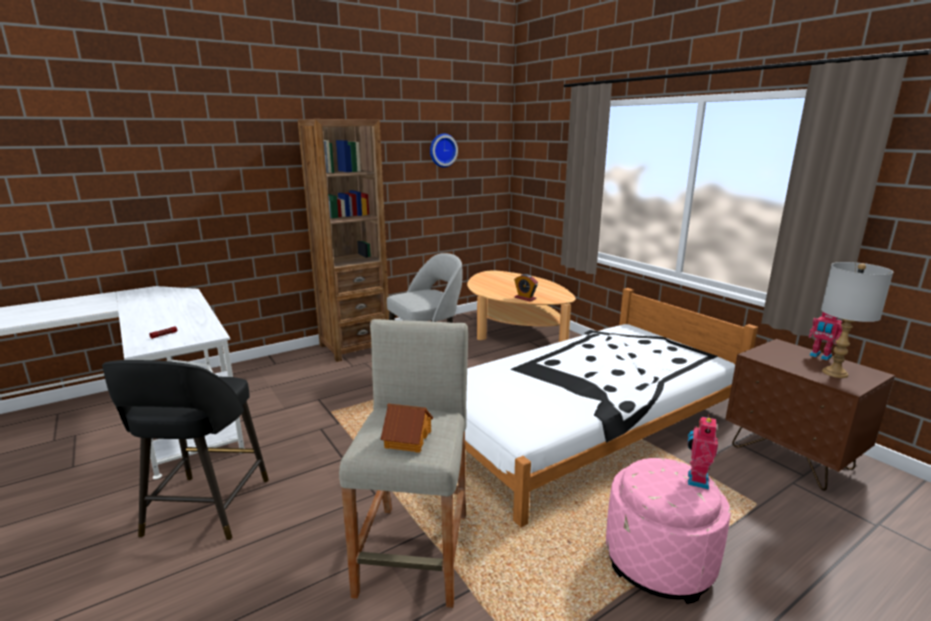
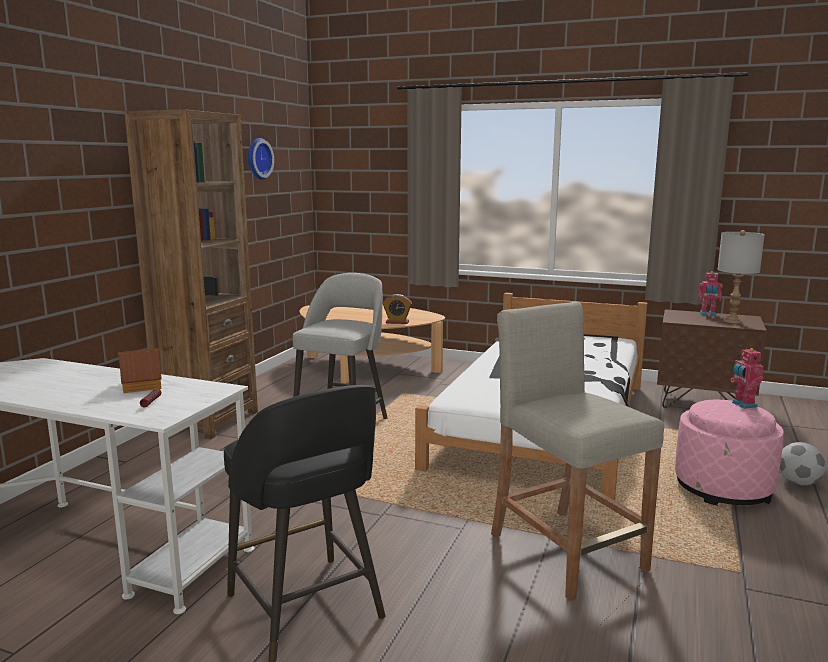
camera: 35 degrees left, 5 degrees down
toy house [380,403,433,453] -> toy house moved to [118,348,162,393]
none -> football [779,442,826,485]

